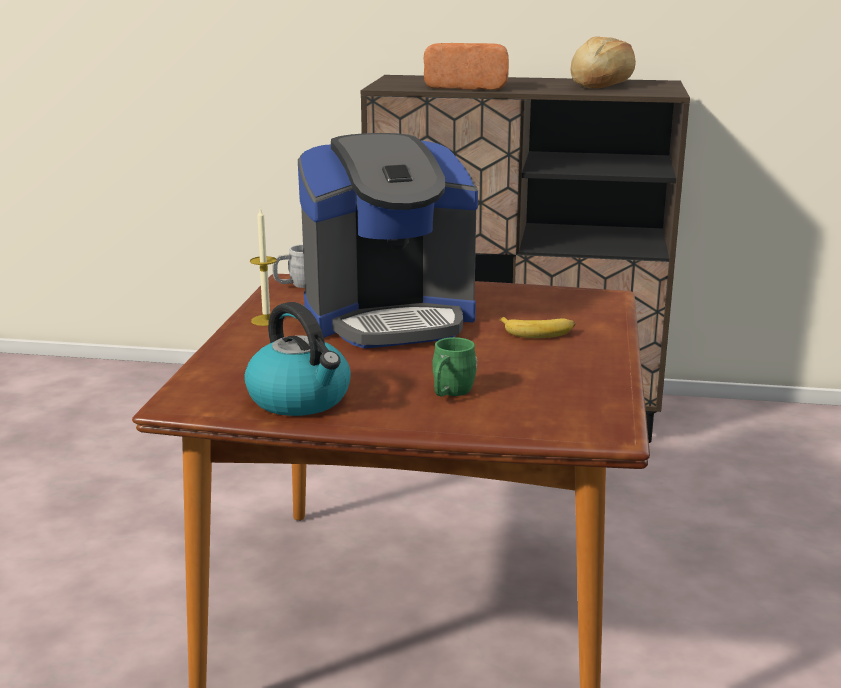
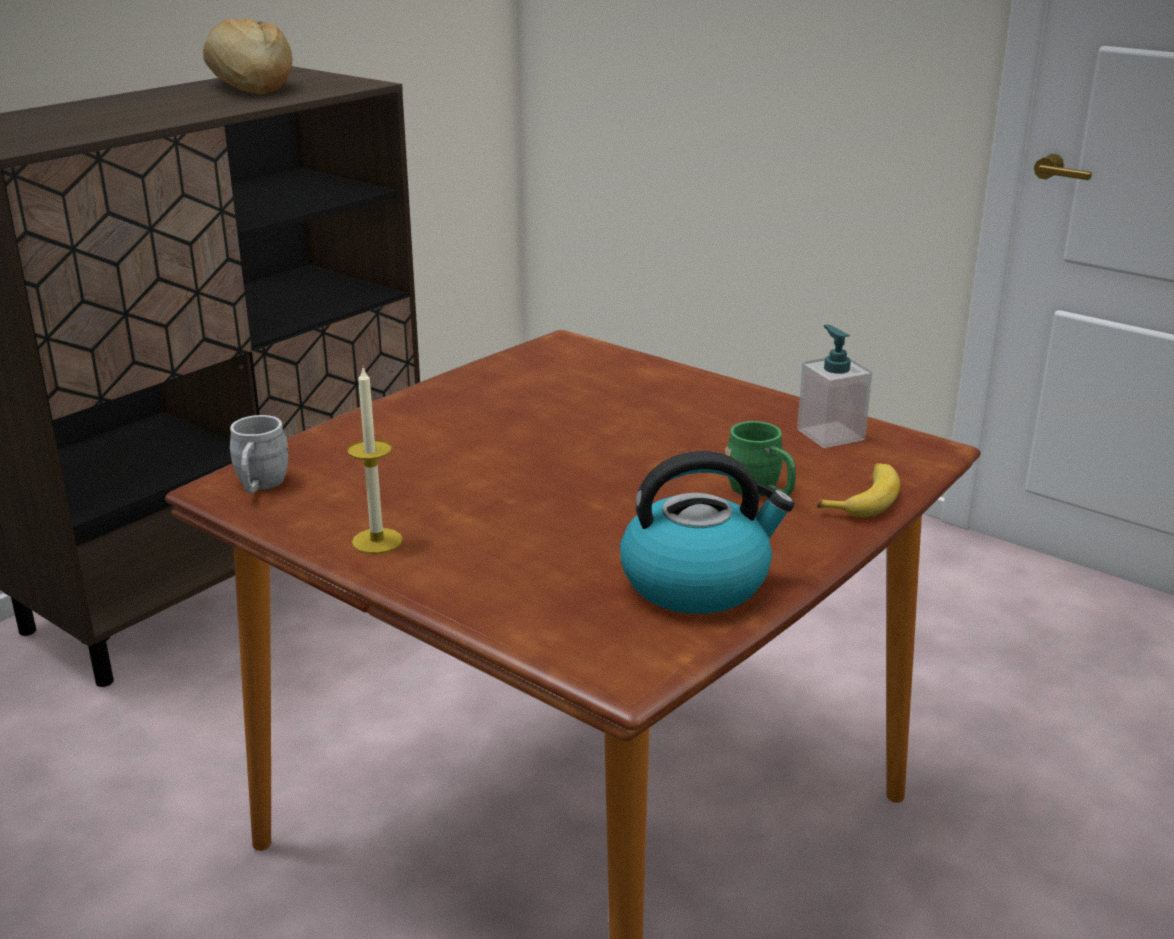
camera: 60 degrees left, 5 degrees up
coffee machine [298,133,478,348] -> none
bread [423,43,509,90] -> none
banana [499,317,576,338] -> banana moved to [817,463,900,517]
none -> soap dispenser [797,324,872,448]

